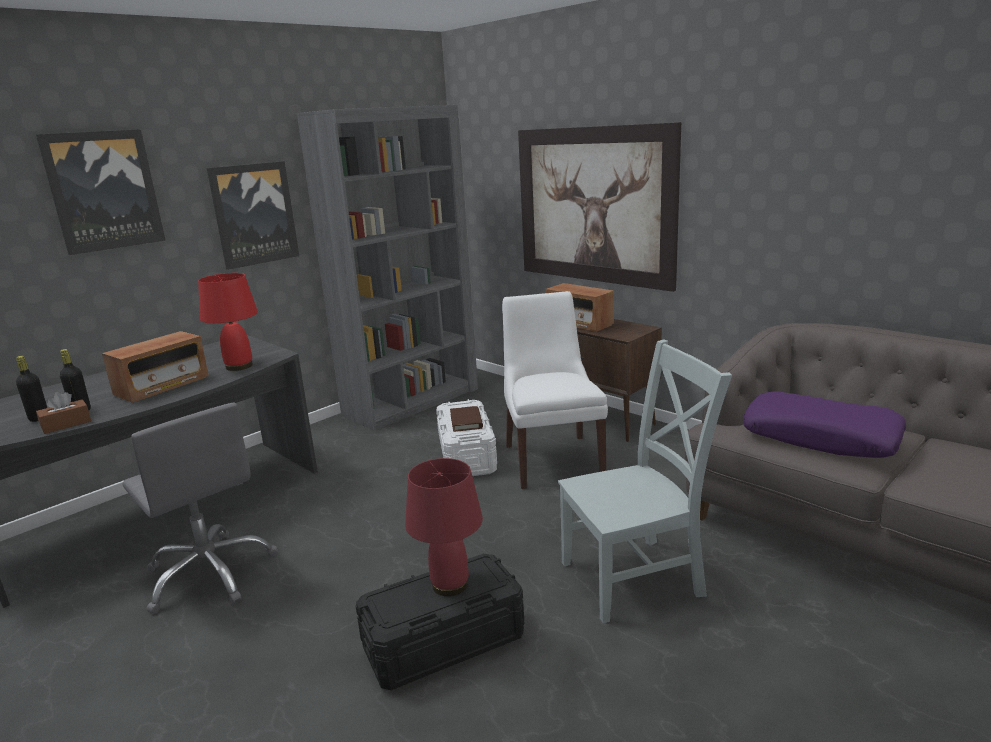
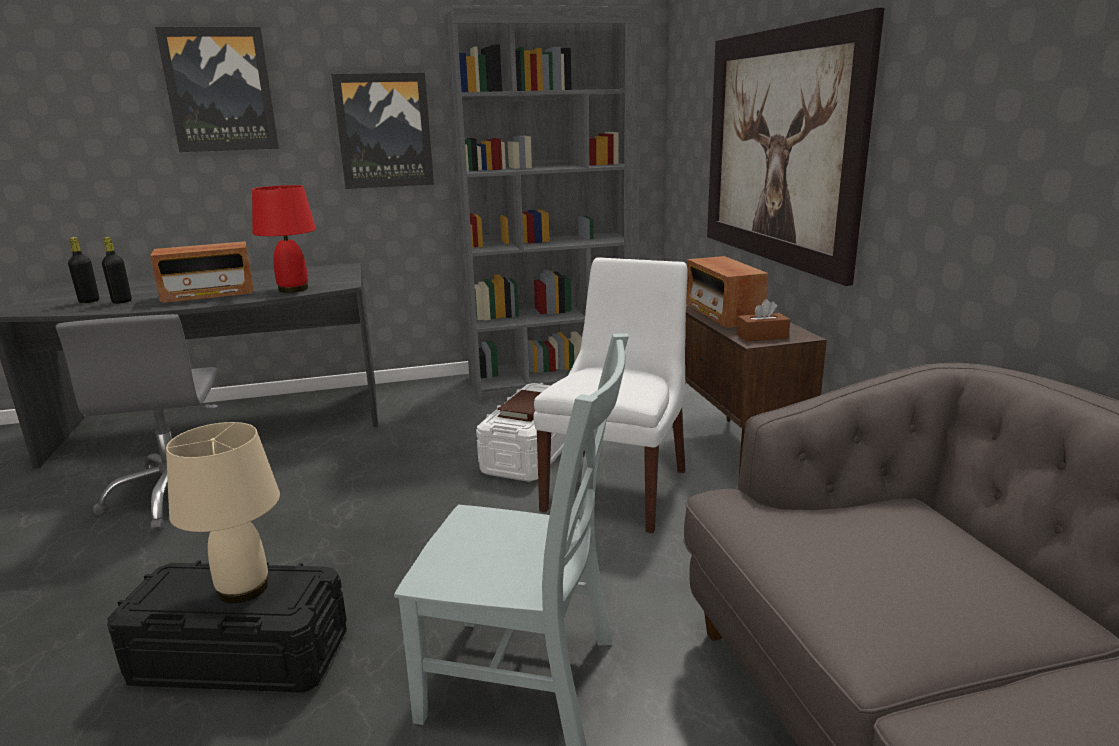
camera: 30 degrees right, 0 degrees up
brown tissue box [36,392,91,434] -> brown tissue box moved to [737,299,790,341]
red table lamp [405,458,483,596] -> beige table lamp [166,422,280,603]
purple pillow [743,391,906,458] -> none

